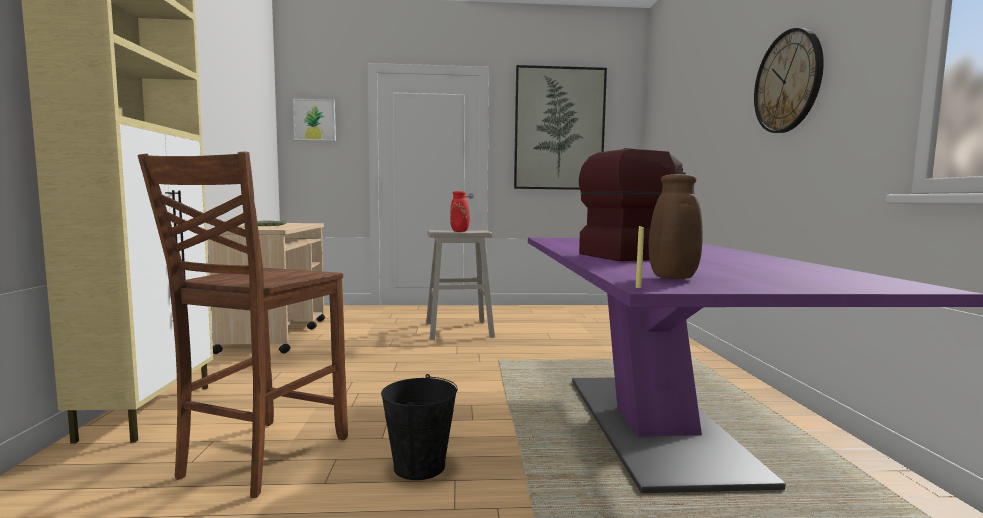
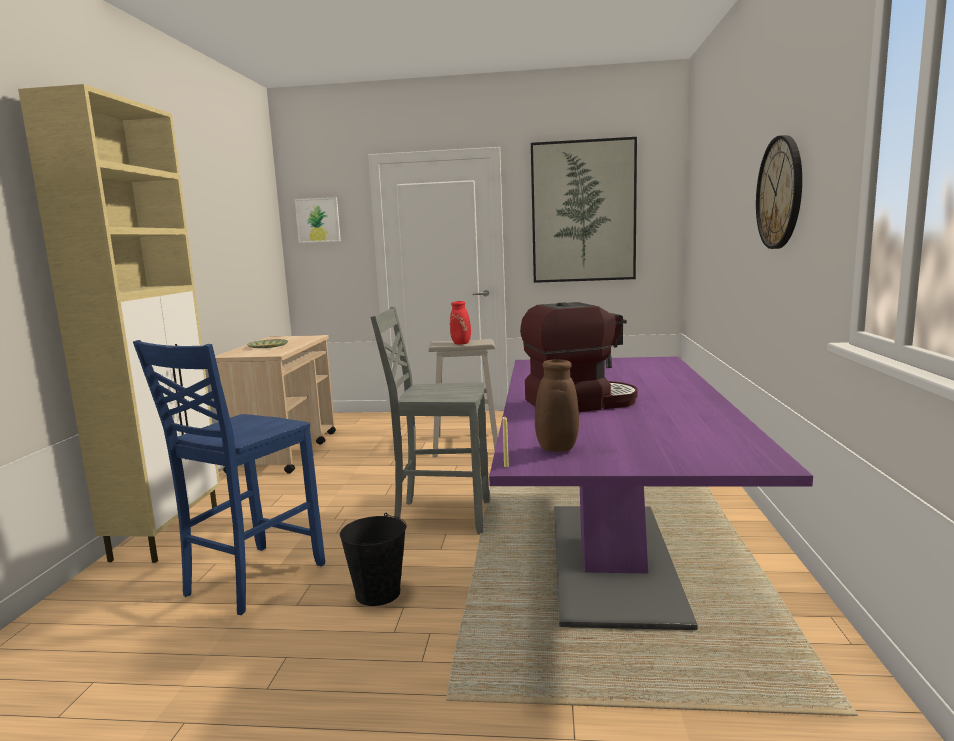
camera: 10 degrees right, 5 degrees up
brown chair [138,152,348,498] -> blue chair [133,340,325,615]
none -> grey chair [371,307,489,534]

